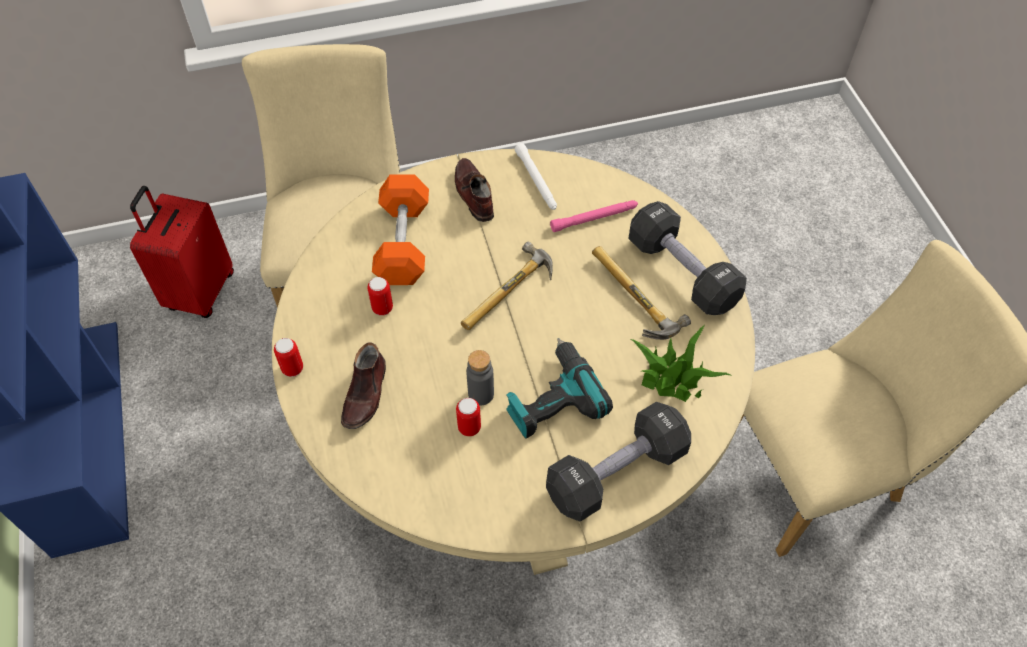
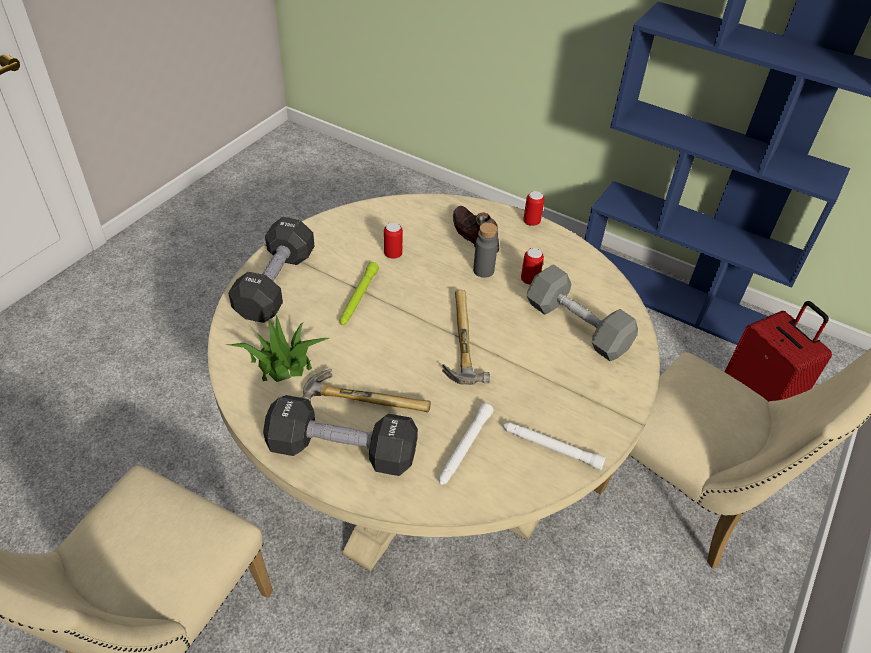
camera: 135 degrees right, 10 degrees down
orange dumbbell [372,174,429,285] -> grey dumbbell [526,264,638,361]
brown shoe [455,158,494,222] -> none
grey bottle [466,350,494,405] -> grey bottle moved to [473,223,498,278]
power drill [506,338,613,439] -> green flashlight [340,262,379,325]
pink flashlight [550,200,638,232] -> white flashlight [439,403,494,485]

